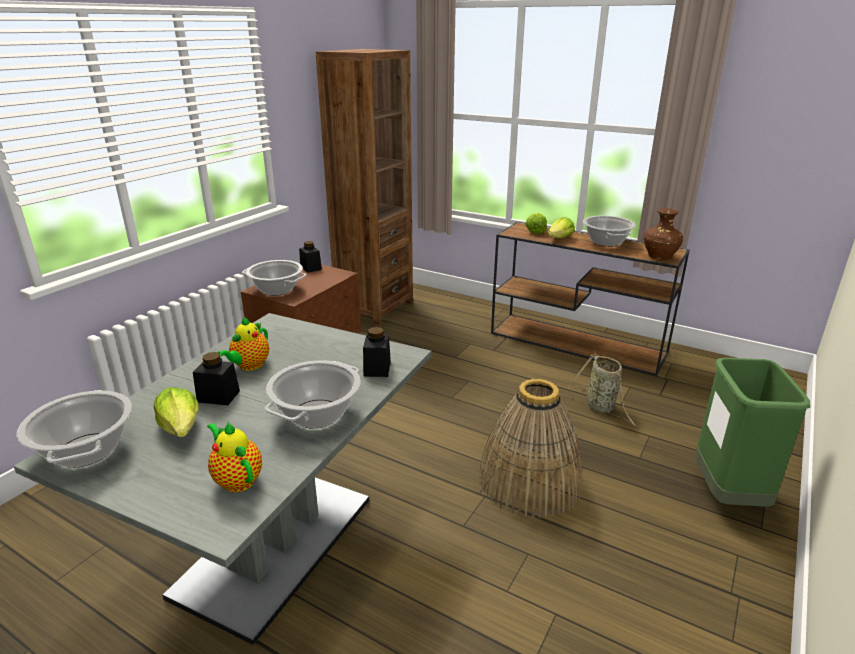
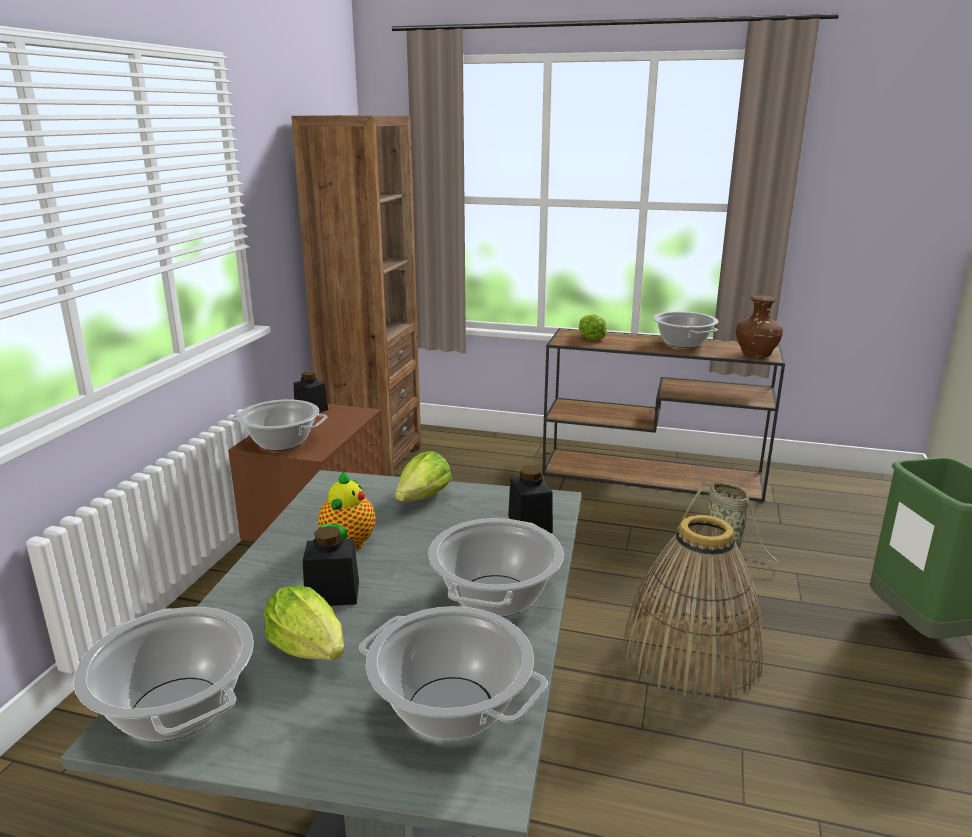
camera: 15 degrees left, 5 degrees down
teapot [207,422,262,492] -> cooking pot [359,606,548,741]
lettuce [548,217,575,238] -> lettuce moved to [395,451,452,502]

